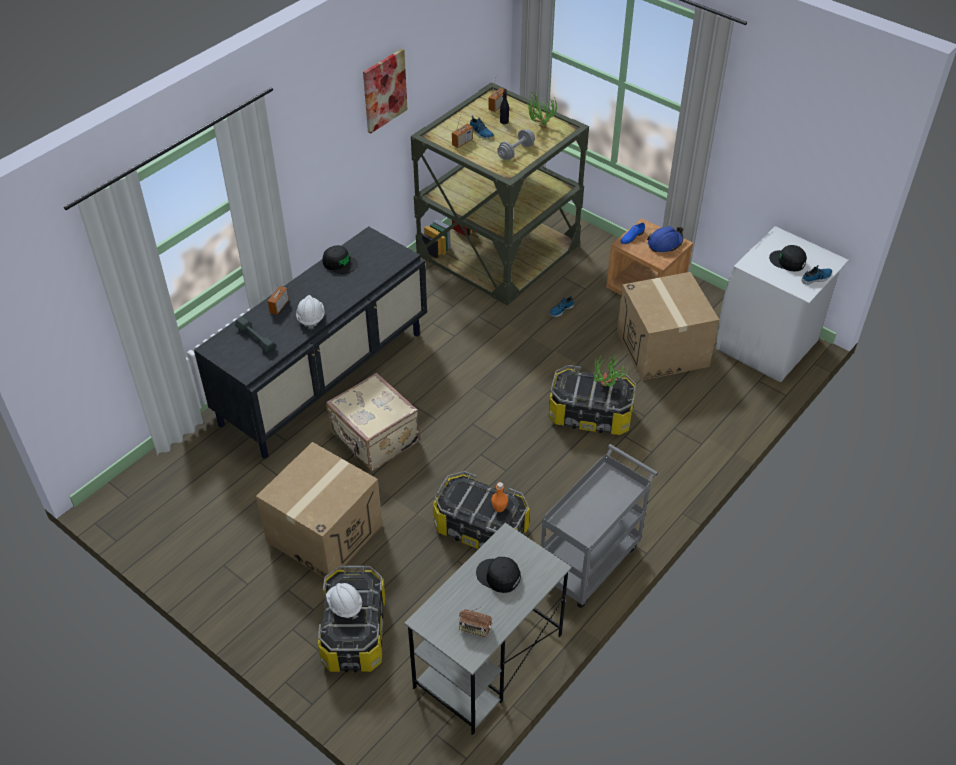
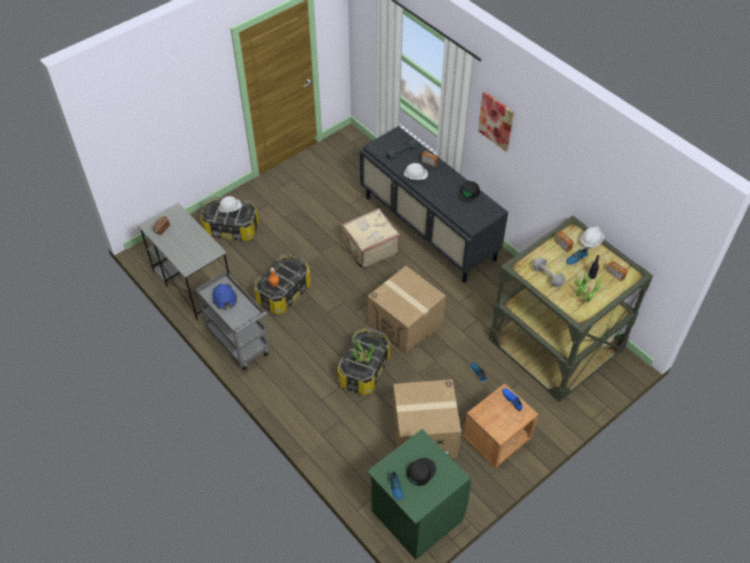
camera: 100 degrees right, 5 degrees up
cardboard box [256,442,382,578] -> cardboard box moved to [368,266,446,356]
picture [363,49,408,134] -> picture moved to [478,91,514,152]
black cap [476,557,521,593] -> none
blue hard hat [647,226,683,252] -> blue hard hat moved to [212,283,237,309]
white washing machine [716,226,849,382] -> green washing machine [367,429,471,560]
none -> white hard hat [581,227,605,249]

